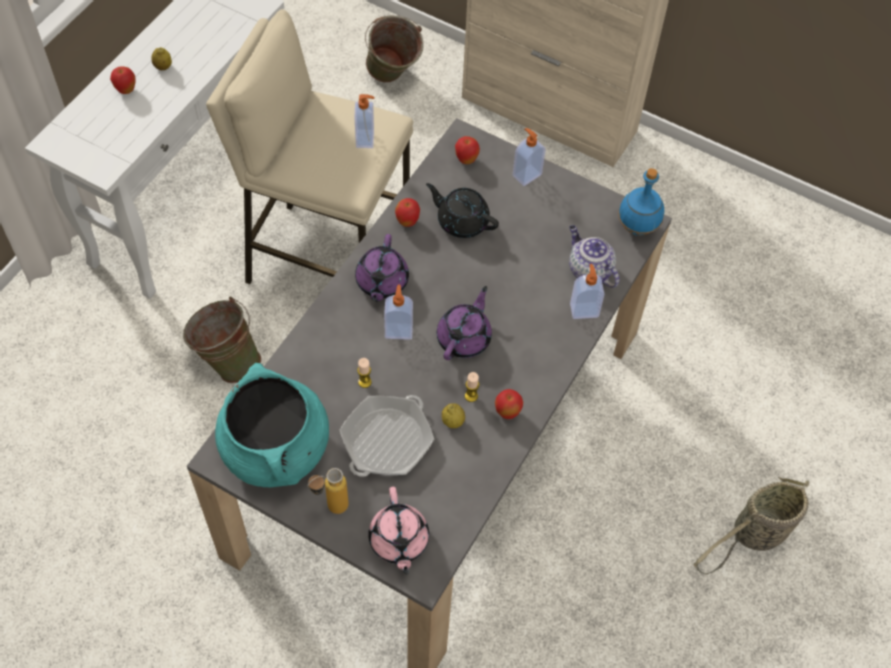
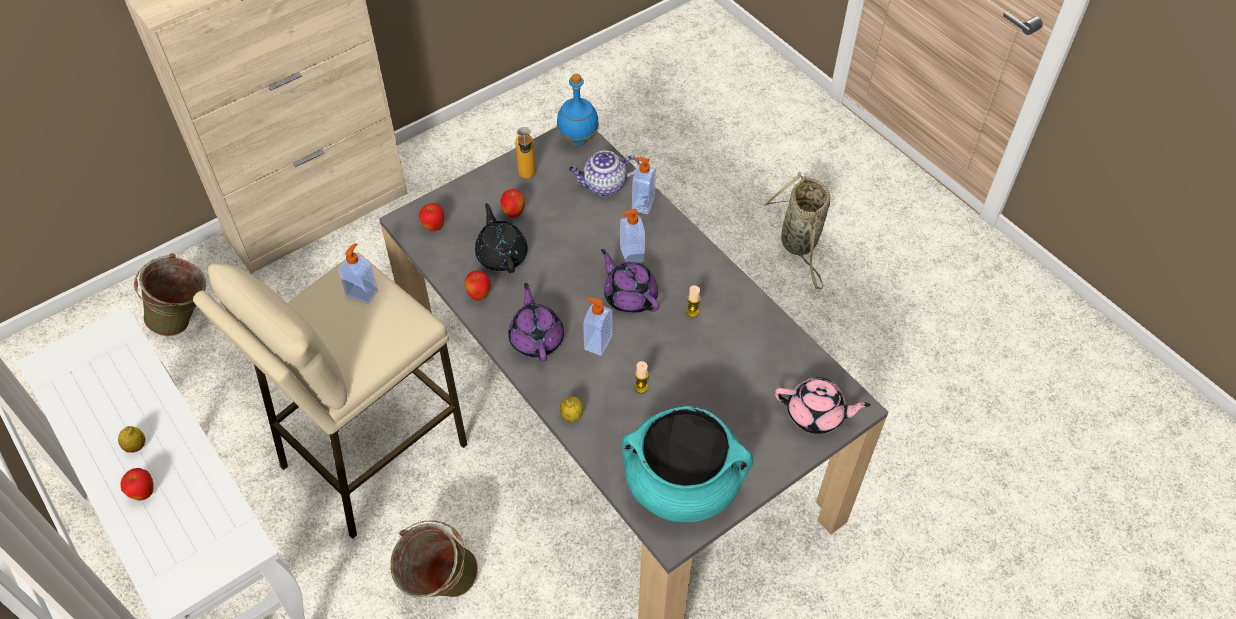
camera: 65 degrees left, 5 degrees down
bottle [308,468,349,514] -> bottle moved to [515,127,536,179]
frying pan [340,395,434,477] -> none
purple teapot [355,234,409,301] -> purple teapot turned 135 degrees counterclockwise [508,283,564,362]
black teapot [426,183,499,238] -> black teapot turned 105 degrees clockwise [475,203,528,273]
lemon [442,403,465,428] -> lemon moved to [560,396,583,422]
apple [495,389,523,419] -> apple moved to [500,189,525,218]
soap dispenser [513,128,546,186] -> soap dispenser moved to [620,209,645,263]

